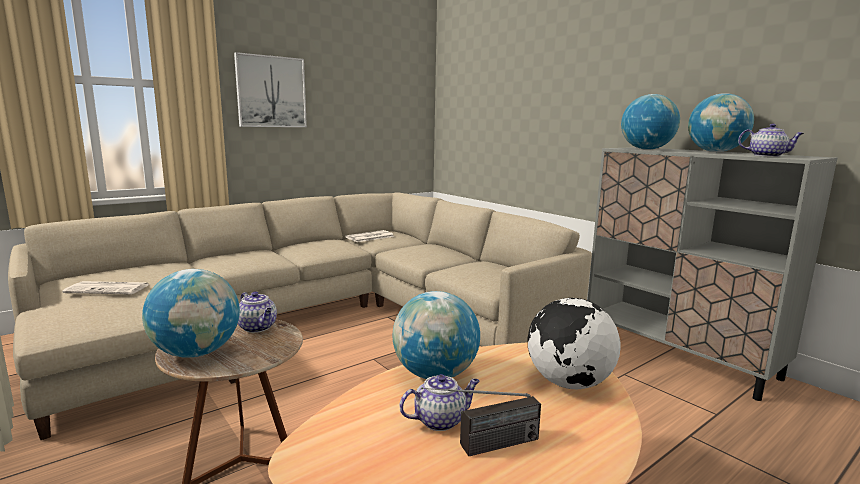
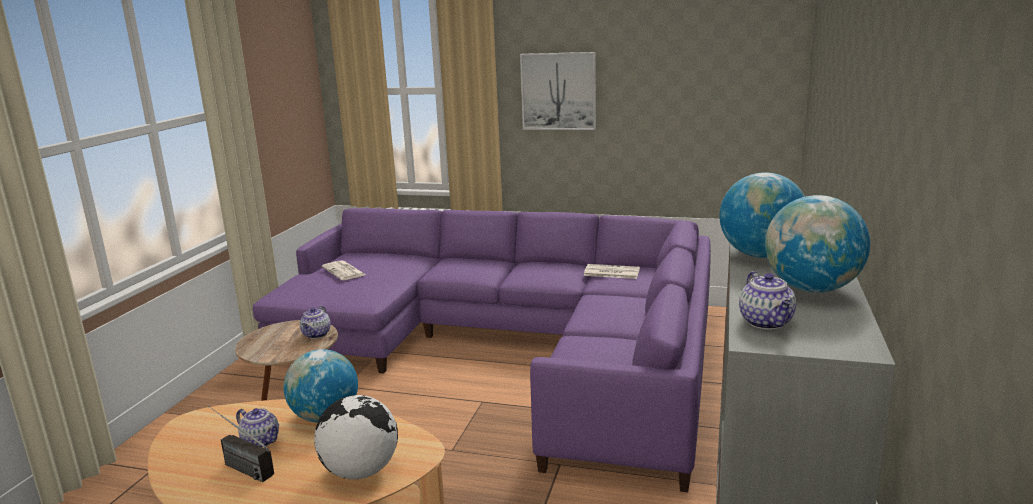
camera: 55 degrees right, 5 degrees up
beige sofa [8,192,592,440] -> purple sofa [253,208,711,492]
globe [142,269,240,358] -> none

